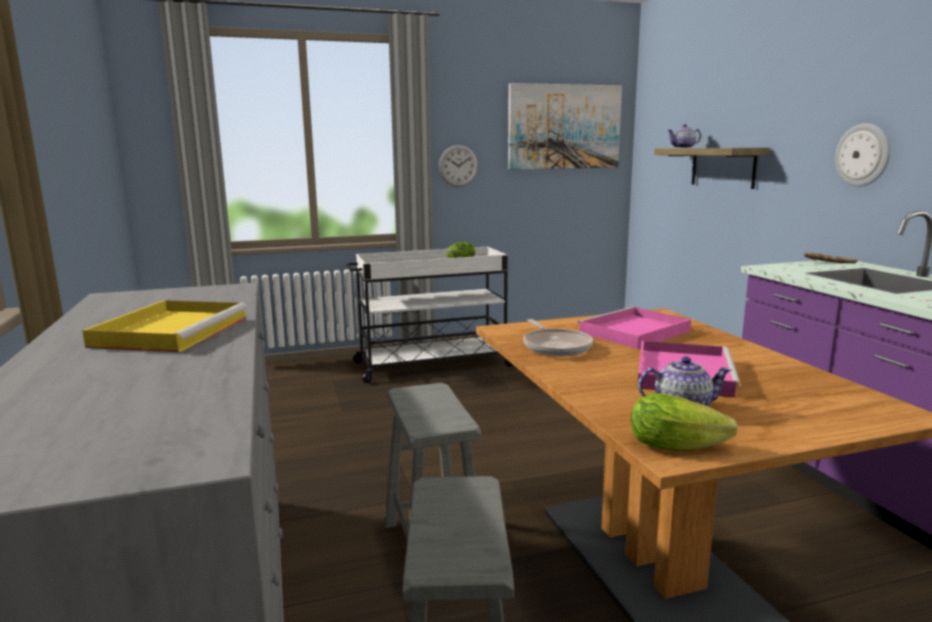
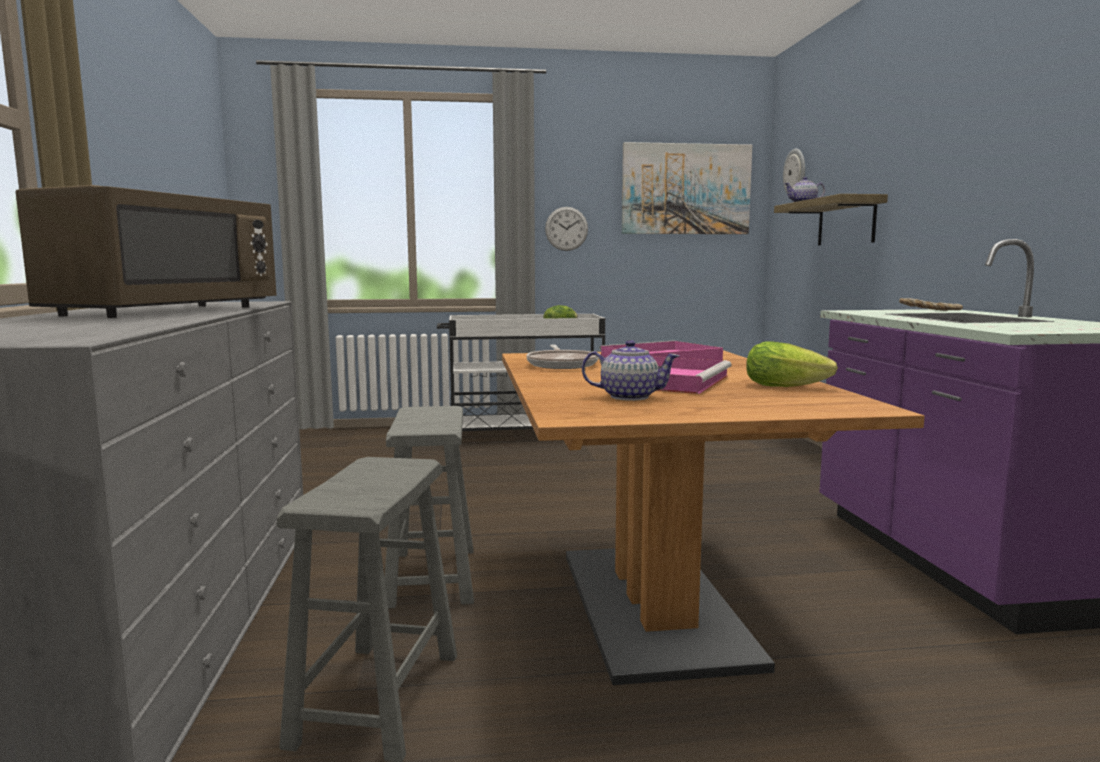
camera: 10 degrees right, 5 degrees down
yellow tray [82,300,248,352] -> brown microwave [16,185,276,318]
lettuce [631,393,738,451] -> lettuce moved to [746,342,838,387]
wall clock [835,123,890,187] -> wall clock moved to [783,149,805,193]

